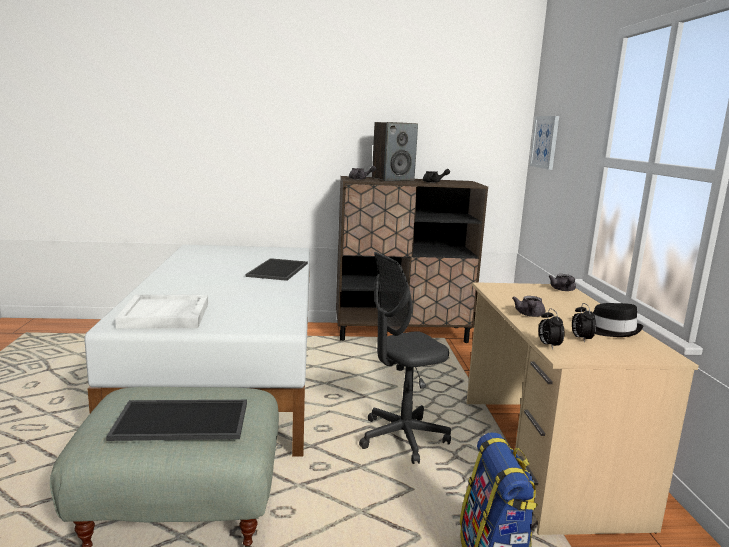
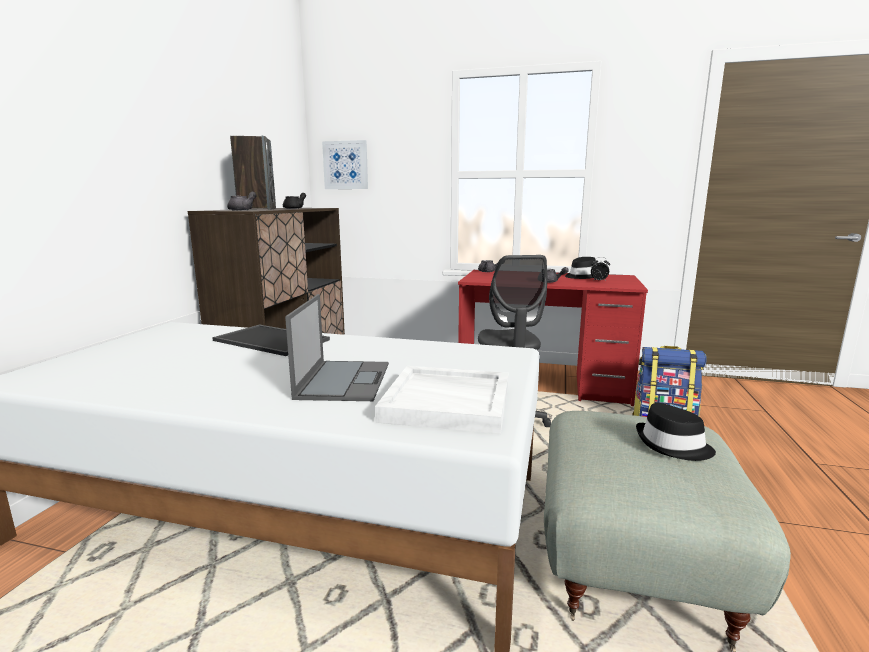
camera: 70 degrees left, 0 degrees up
tray [106,400,247,441] -> black hat [636,403,716,461]
beige desk [467,282,699,535] -> red desk [458,270,648,406]
alarm clock [539,308,564,349] -> none
none -> laptop [285,294,389,401]

